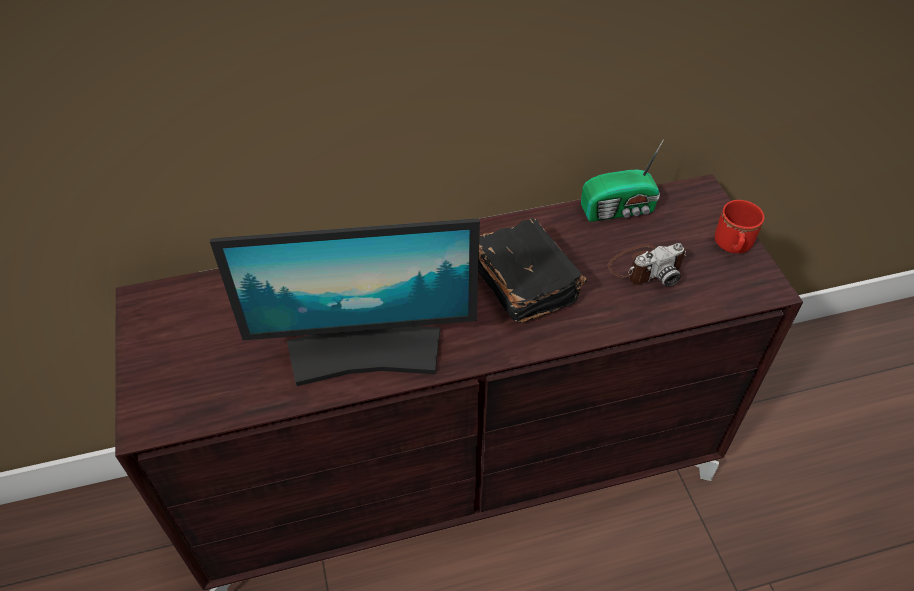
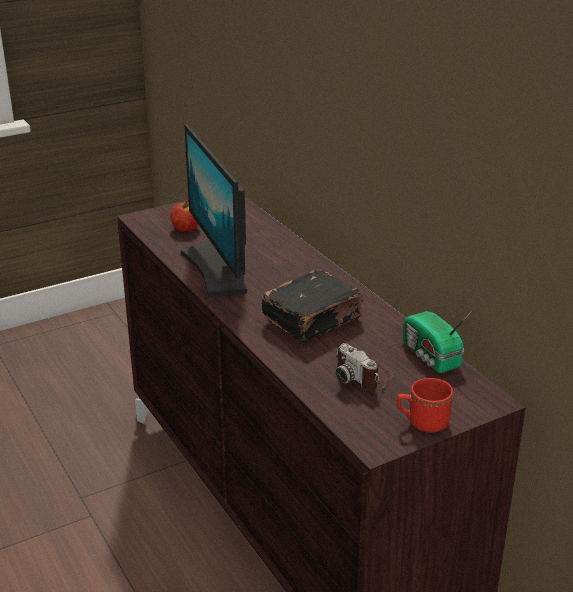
camera: 75 degrees right, 20 degrees down
none -> apple [170,201,198,232]

